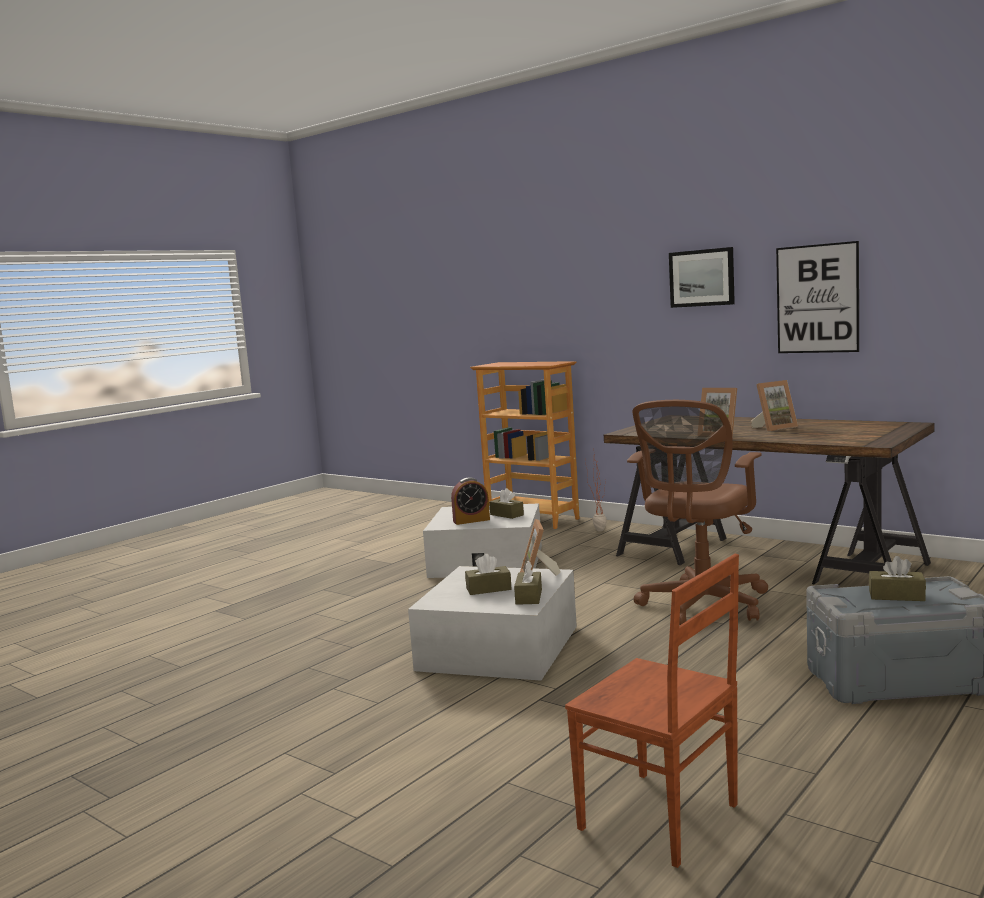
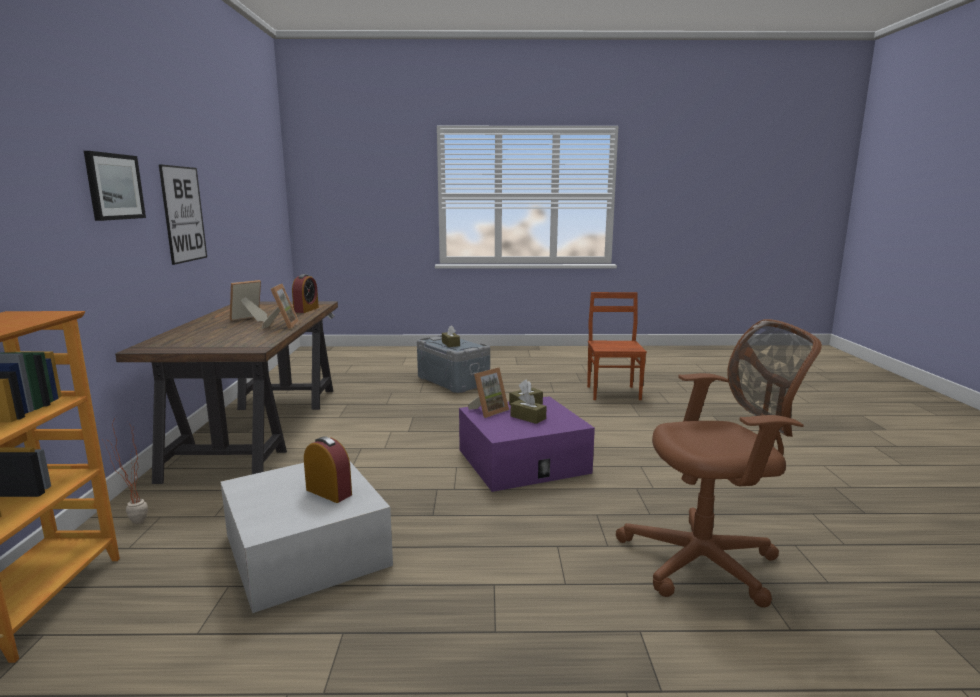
camera: 130 degrees left, 5 degrees up
white storage box [408,566,577,681] -> purple storage box [459,396,595,492]
brown tissue box [489,488,524,519] -> none
brown office chair [627,400,768,625] -> brown office chair moved to [616,319,822,607]
picture frame [751,380,798,432] -> picture frame turned 75 degrees counterclockwise [230,280,267,321]
none -> alarm clock [292,274,319,313]

